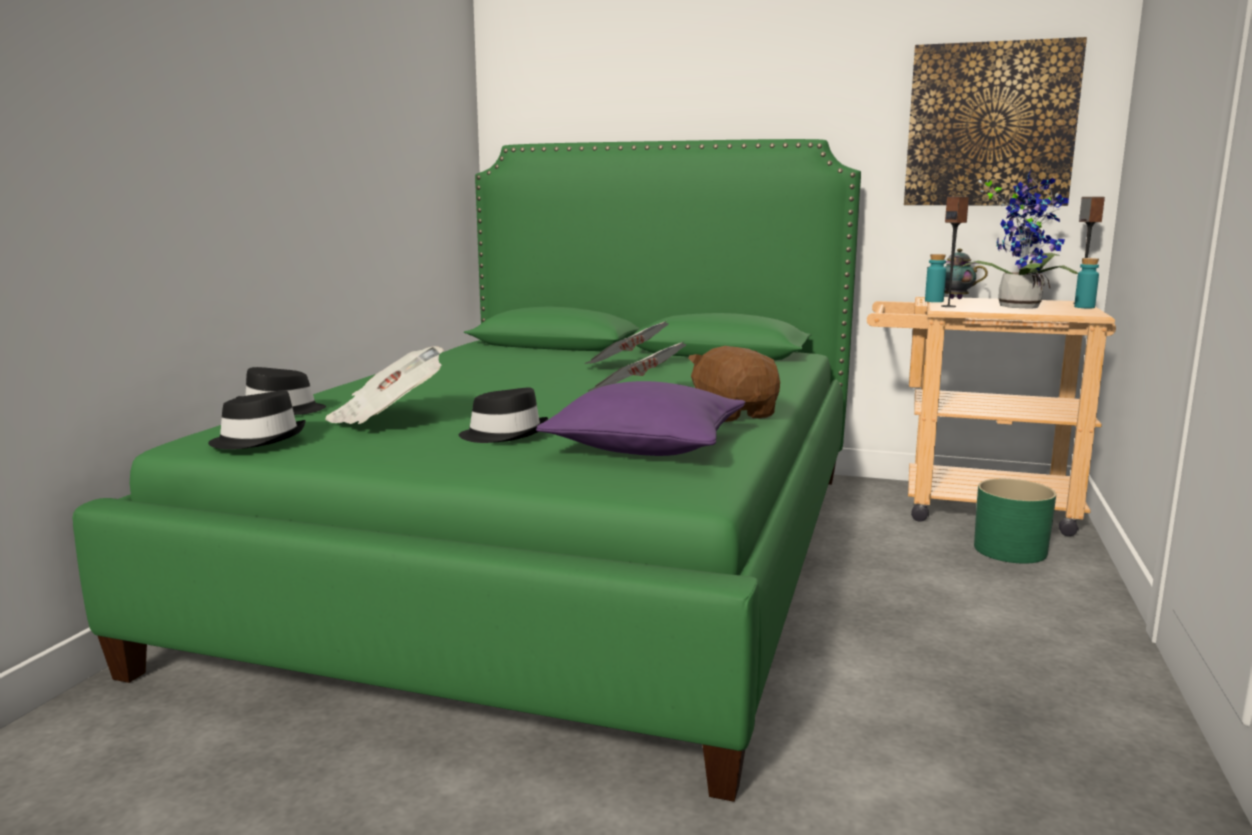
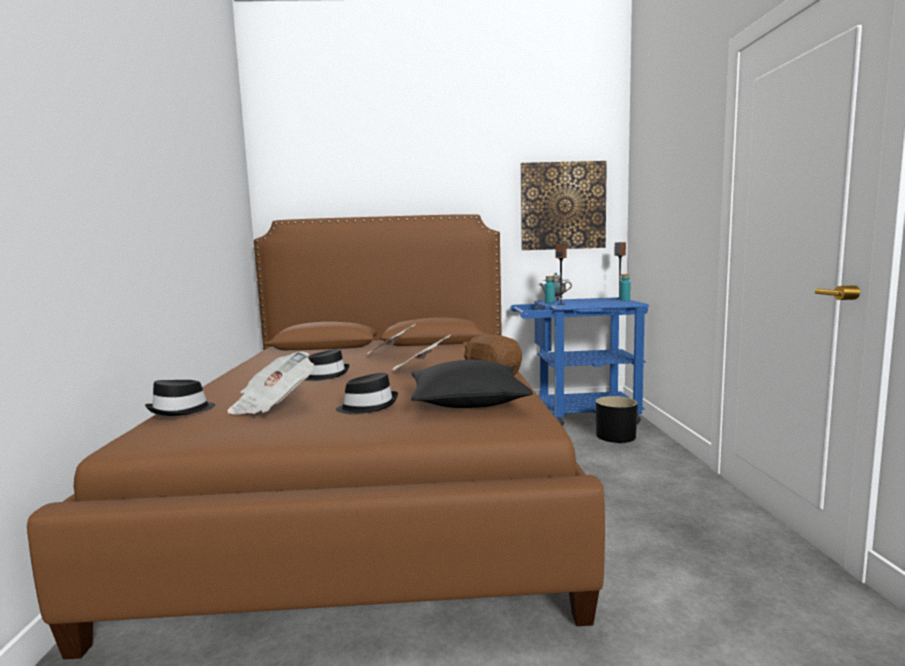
camera: 20 degrees left, 5 degrees down
green bed [72,139,861,802] -> brown bed [27,214,605,660]
black hat [208,390,306,450] -> black hat moved to [303,349,349,381]
purple pillow [536,381,745,456] -> black pillow [411,360,533,408]
beige cart [867,297,1116,536] -> blue cart [510,297,649,426]
potted plant [956,170,1078,309] -> none
green planter [974,479,1056,564] -> black planter [596,396,638,443]

